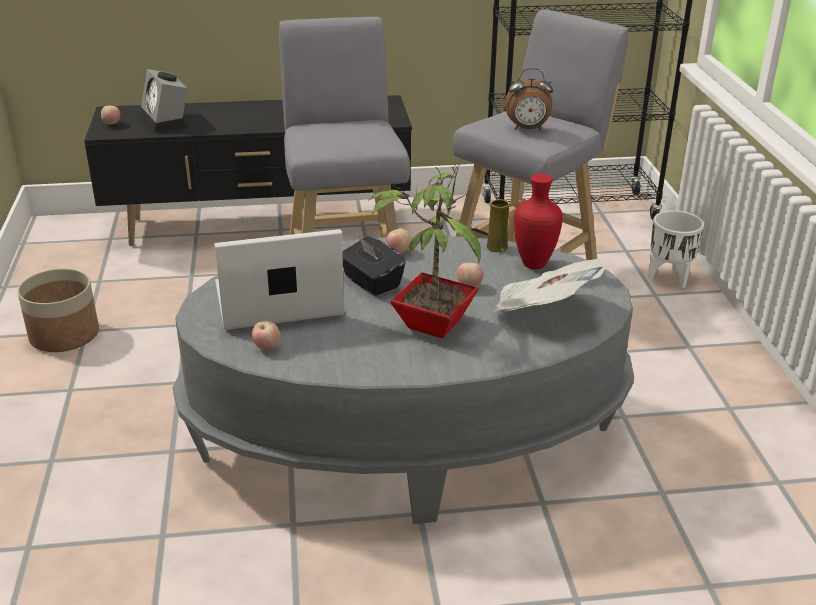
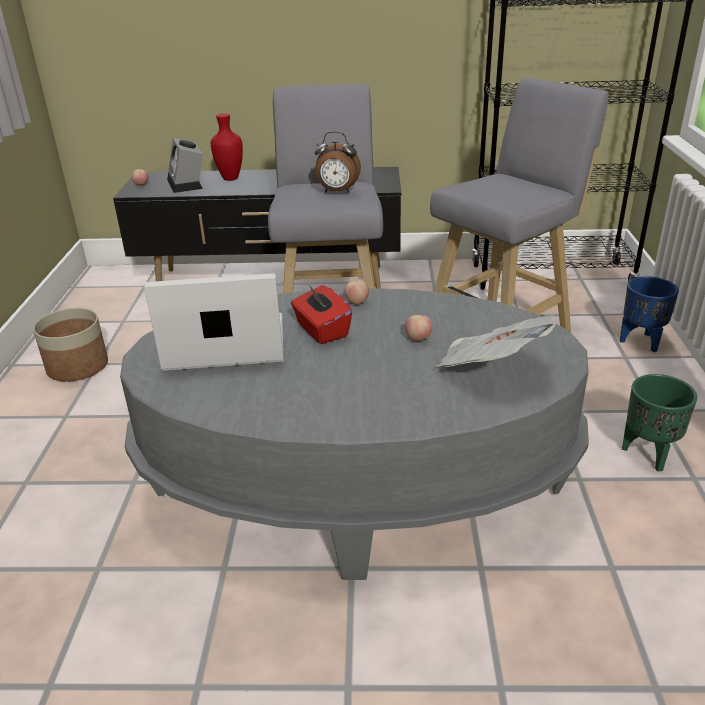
camera: 10 degrees right, 0 degrees up
apple [252,321,280,351] -> none
black tissue box [342,237,405,296] -> red tissue box [291,285,352,344]
potted plant [369,159,481,338] -> none
yellow vase [487,199,509,252] -> none
alarm clock [505,68,553,130] -> alarm clock moved to [315,131,361,193]
red vase [514,174,563,269] -> red vase moved to [211,114,243,181]
white planter [648,210,704,288] -> blue planter [620,276,679,352]
none -> green planter [622,374,697,471]

